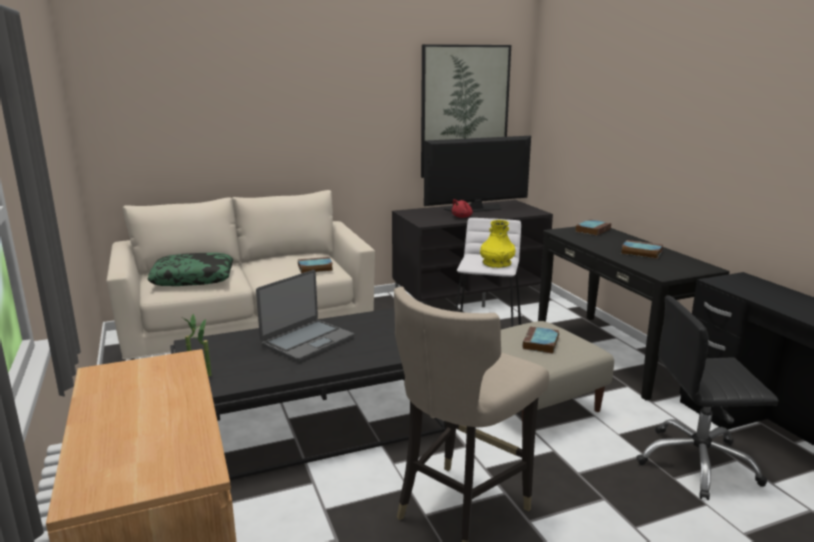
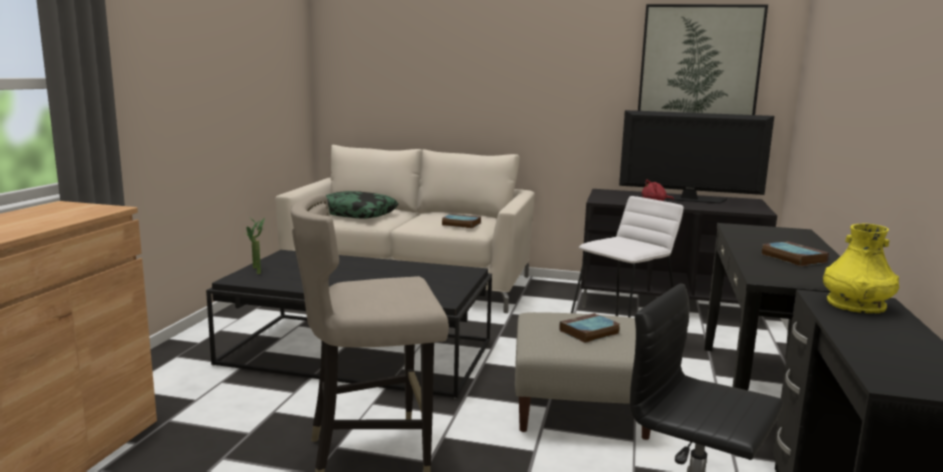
camera: 35 degrees right, 5 degrees down
laptop [256,270,354,362] -> none
yellow vase [480,220,515,268] -> yellow vase moved to [823,224,899,313]
book [575,219,611,236] -> none

